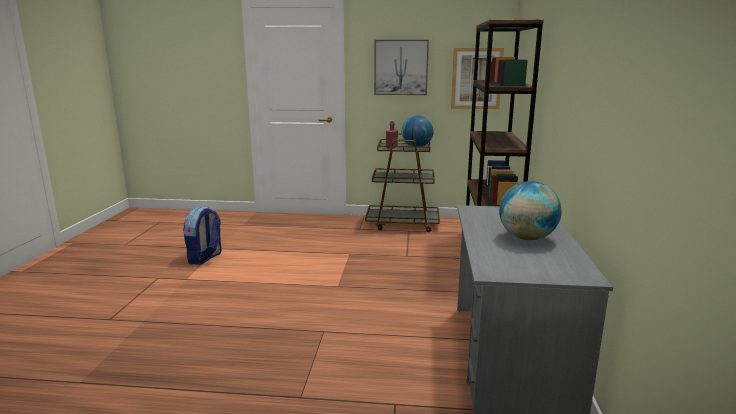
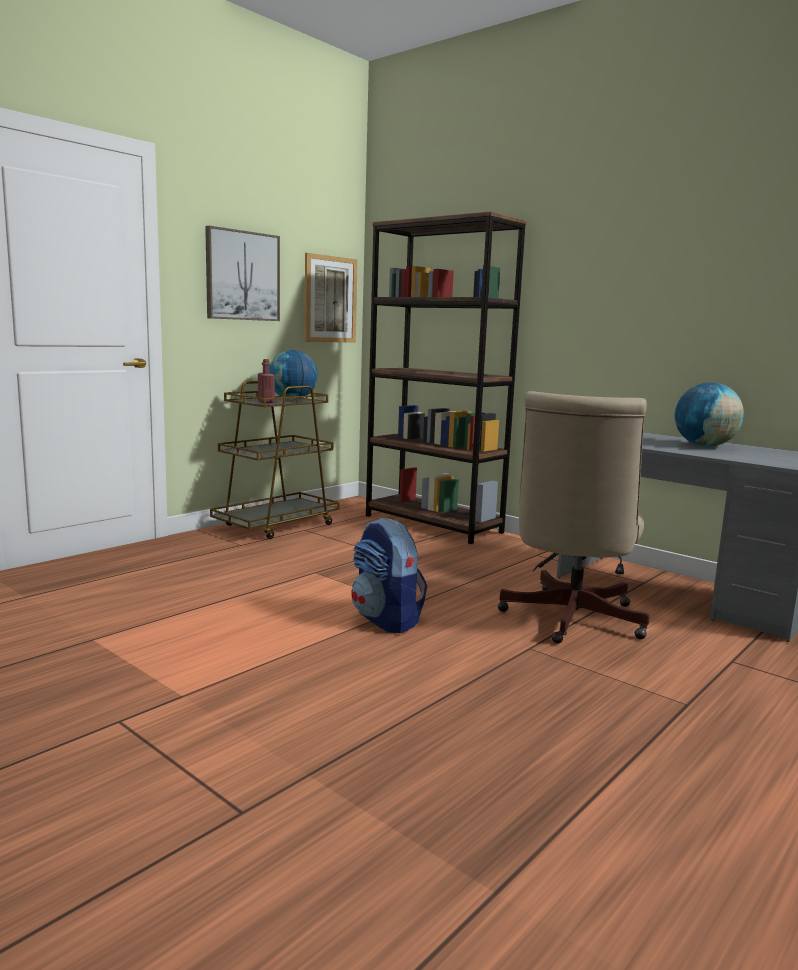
camera: 55 degrees left, 5 degrees down
backpack [183,206,222,265] -> backpack moved to [352,518,427,633]
none -> beige office chair [498,391,649,644]

